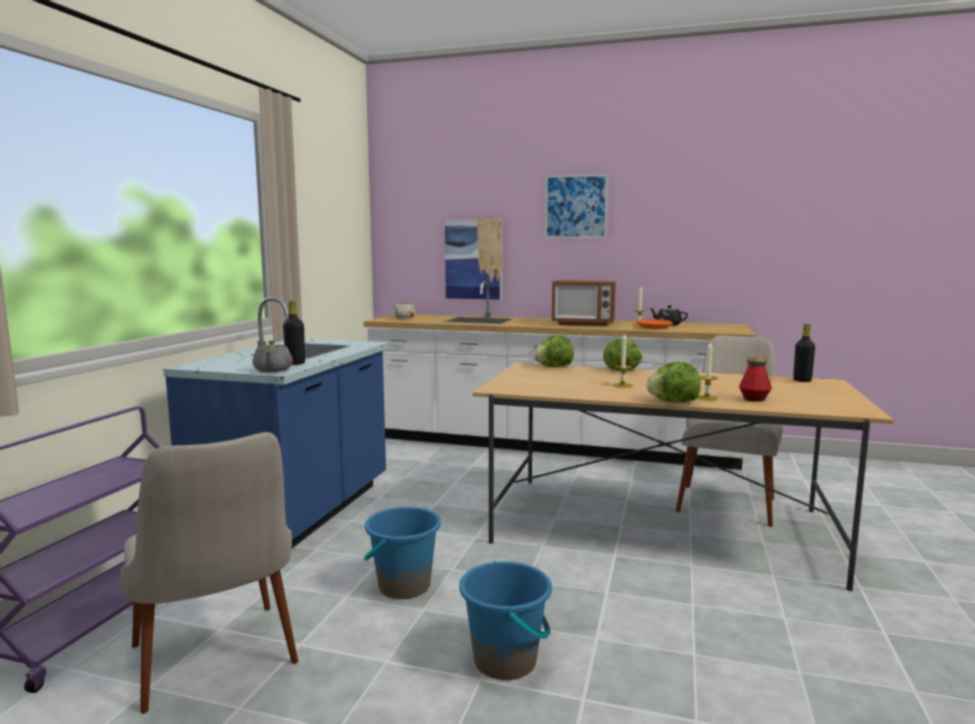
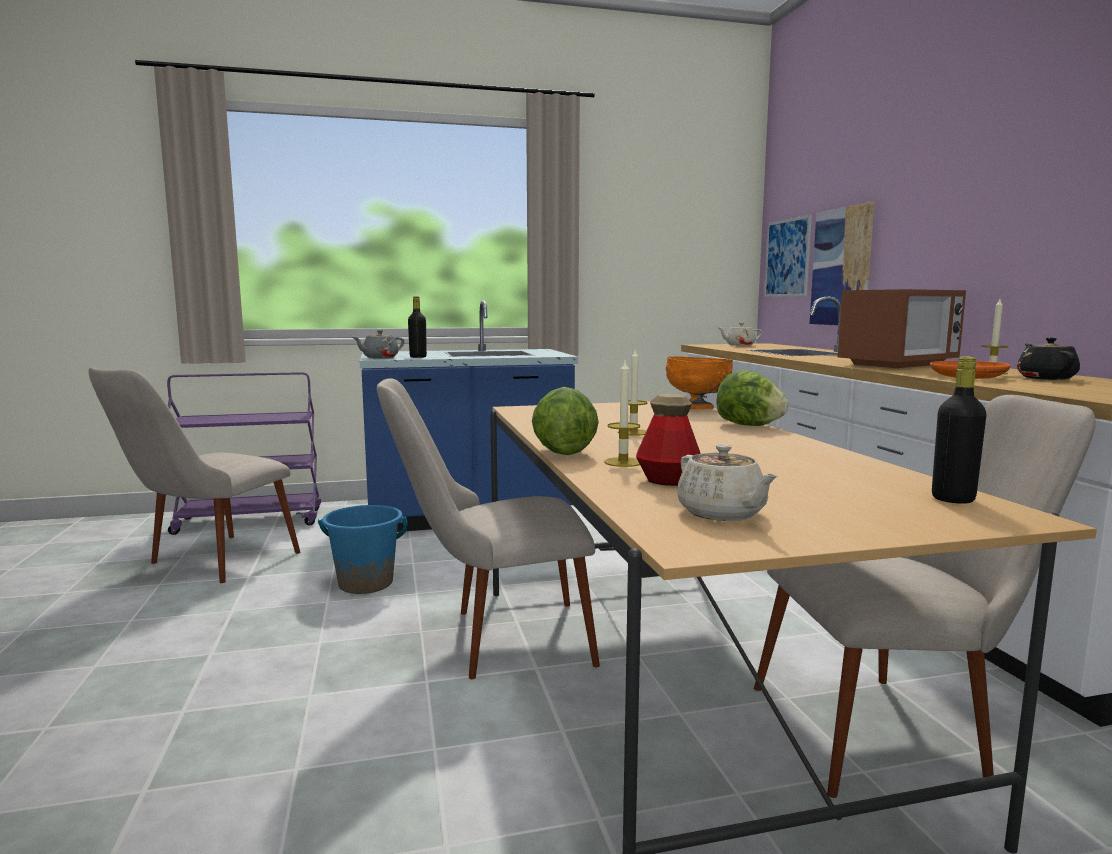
camera: 60 degrees right, 0 degrees up
blue bucket [459,561,552,680] -> none
lettuce [533,335,574,367] -> orange bowl [666,356,733,409]
picture [545,174,608,238] -> picture moved to [764,215,812,297]
microwave [552,280,616,326] -> microwave turned 105 degrees counterclockwise [838,289,966,368]
none -> beige chair [377,378,600,679]
none -> beige teapot [677,444,778,521]

